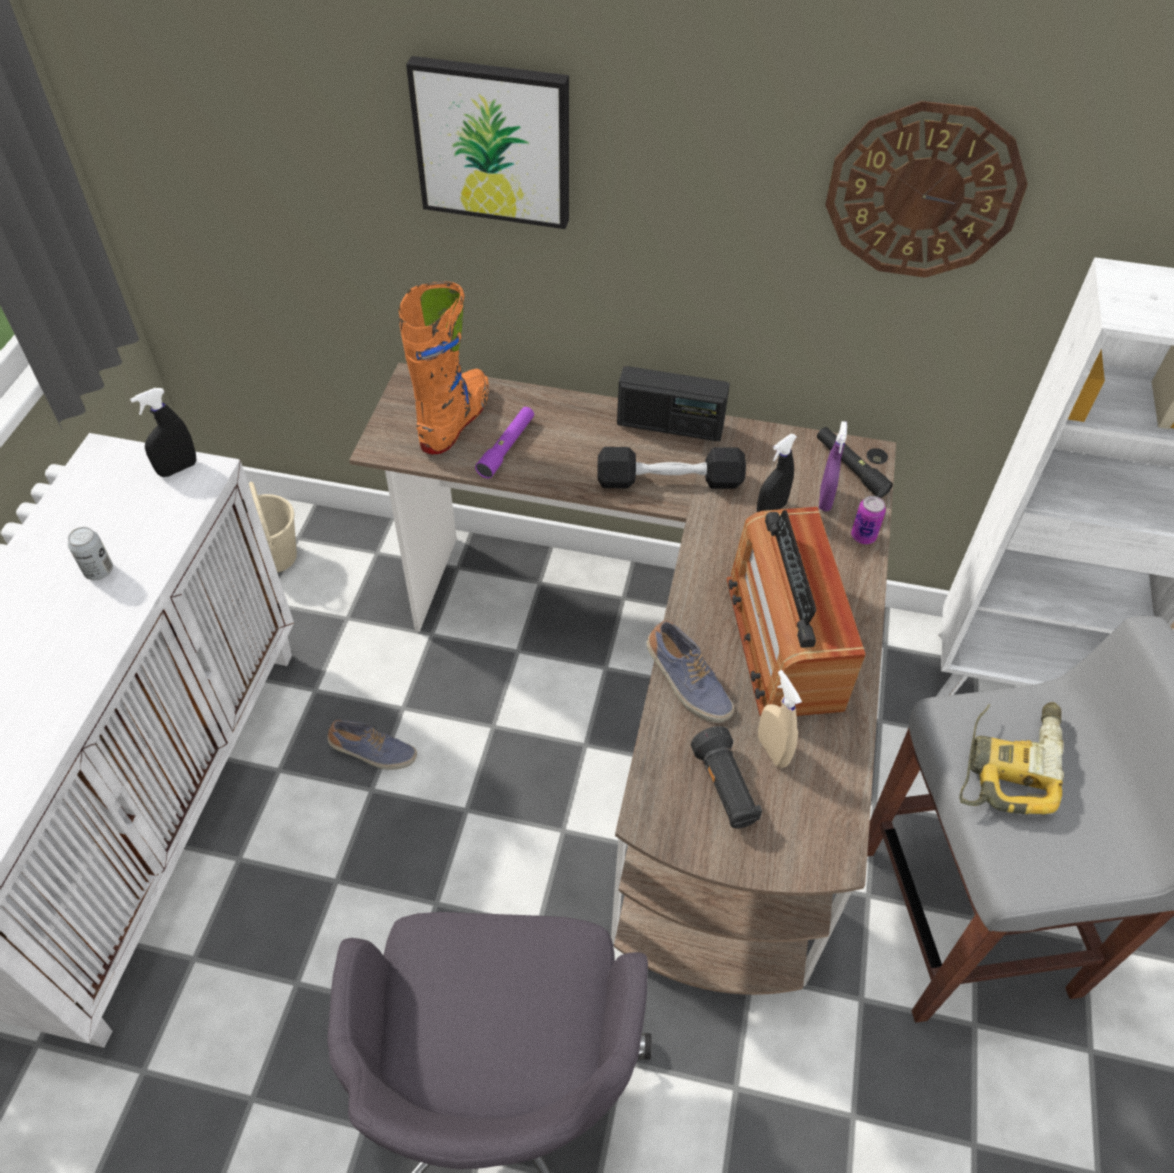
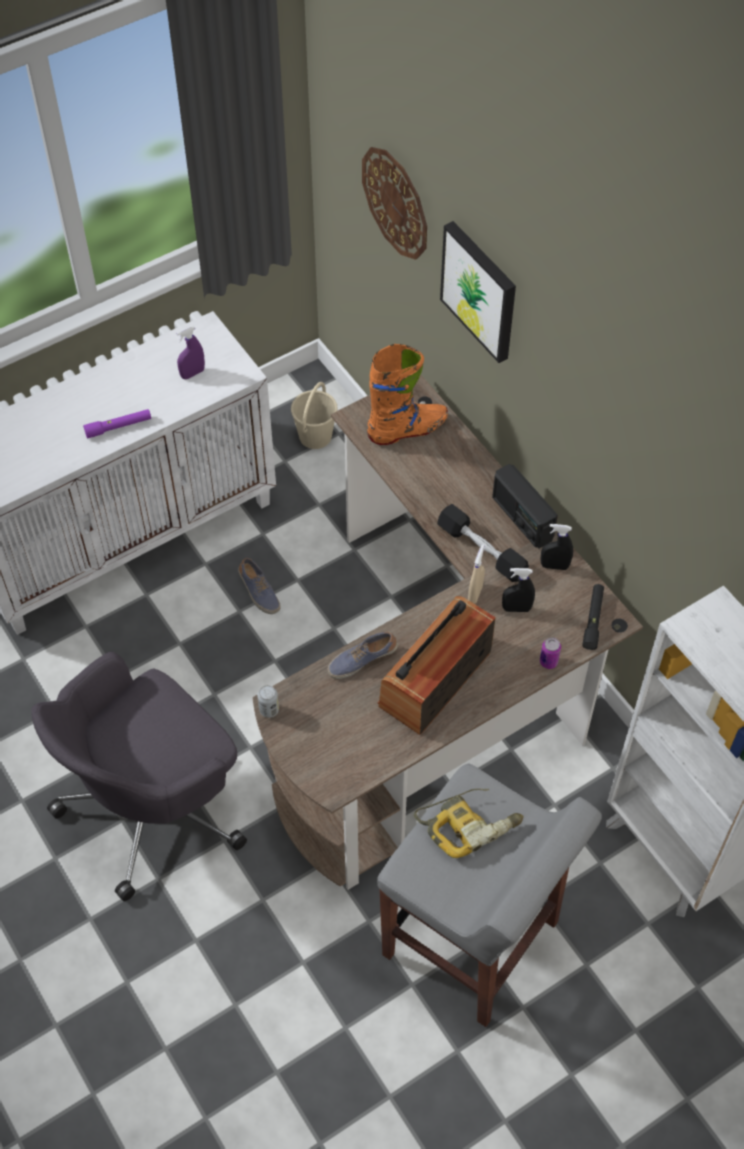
camera: 45 degrees right, 5 degrees up
can [68,527,113,580] -> can moved to [257,685,279,718]
black spray bottle [130,388,197,477] -> black spray bottle moved to [541,524,573,570]
purple flashlight [475,407,534,478] -> purple flashlight moved to [83,409,151,439]
shoe [646,620,734,723] -> shoe turned 60 degrees clockwise [327,632,398,679]
black flashlight [691,726,762,828] -> none
beige spray bottle [758,670,802,768] -> beige spray bottle moved to [468,544,485,604]
purple spray bottle [819,421,847,511] -> purple spray bottle moved to [176,326,205,379]
wall clock [825,101,1028,278] -> wall clock moved to [362,147,427,260]

